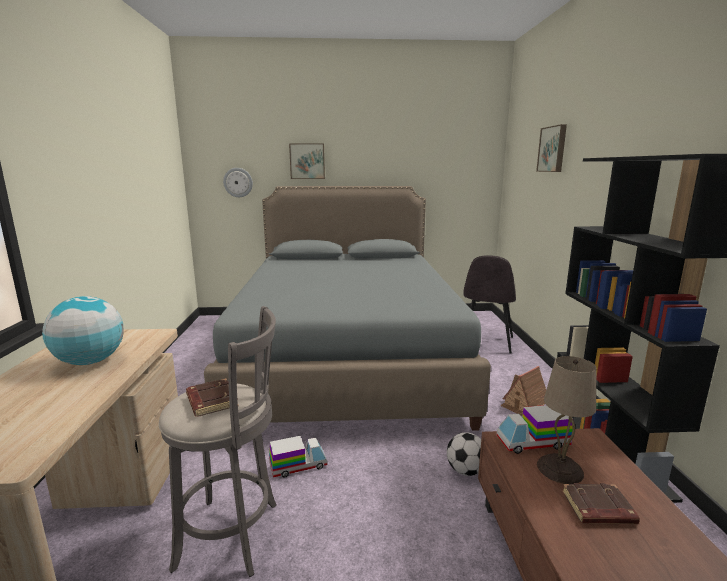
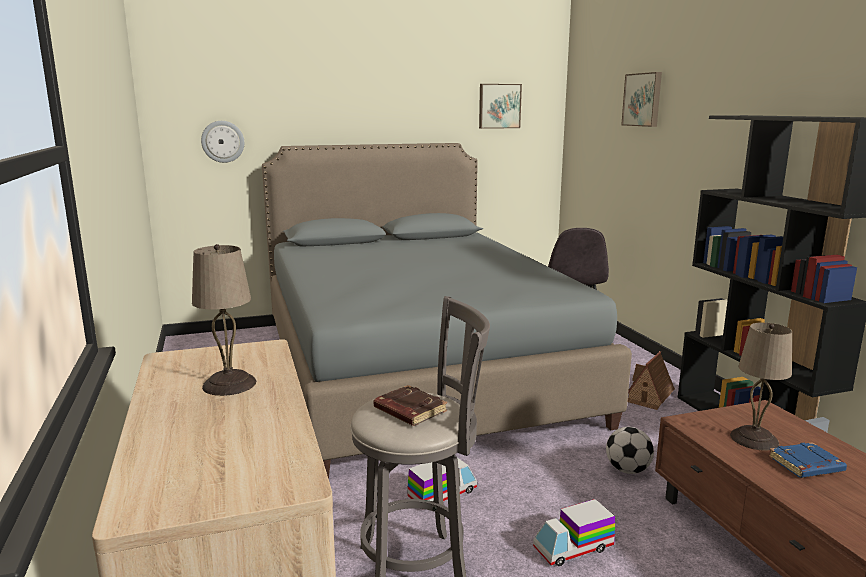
camera: 15 degrees left, 0 degrees up
globe [42,296,124,365] -> beige table lamp [192,244,256,396]
picture [289,143,325,179] -> picture moved to [479,84,522,129]
toy truck [496,405,574,454] -> toy truck moved to [533,499,615,566]
brown book [562,483,640,524] -> blue book [769,442,847,478]

